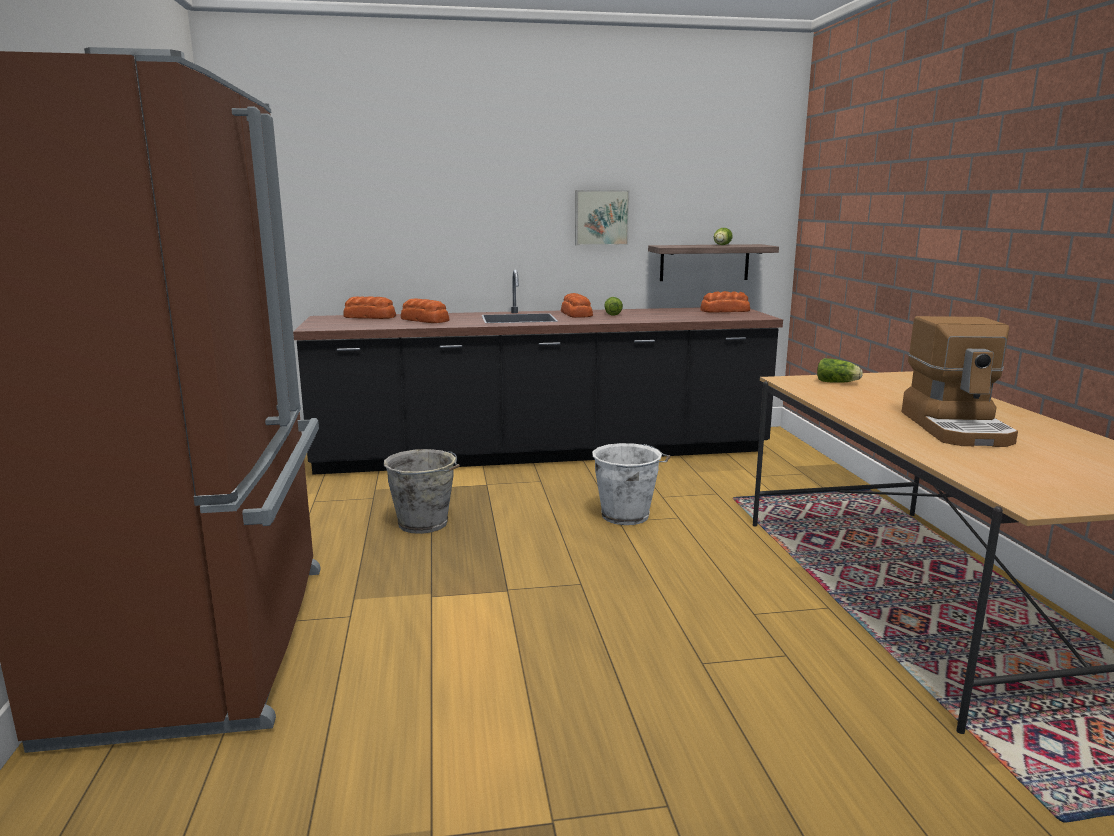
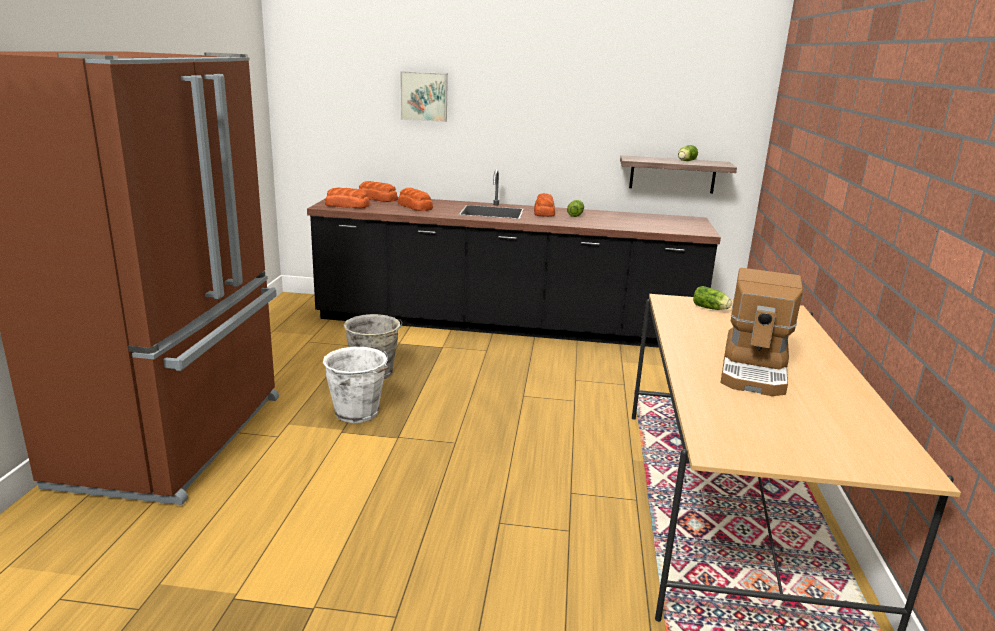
camera: 15 degrees right, 5 degrees up
picture [575,190,630,246] -> picture moved to [400,71,448,122]
white bucket [592,443,671,525] -> white bucket moved to [323,347,388,423]
bread [700,291,750,313] -> bread moved to [325,188,370,208]

